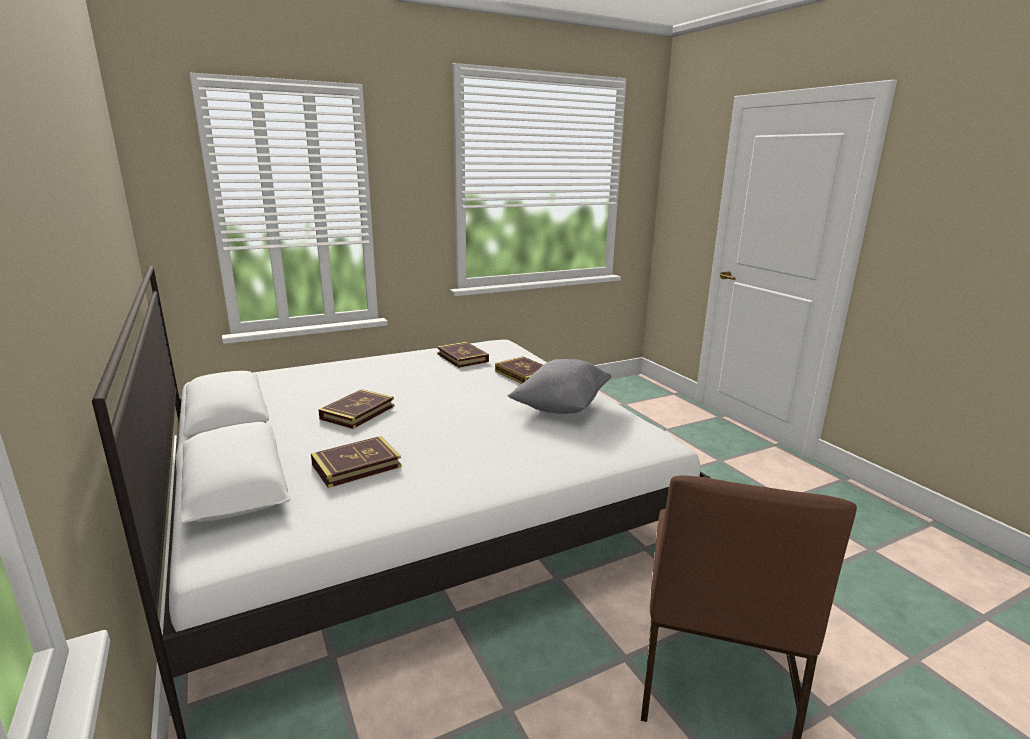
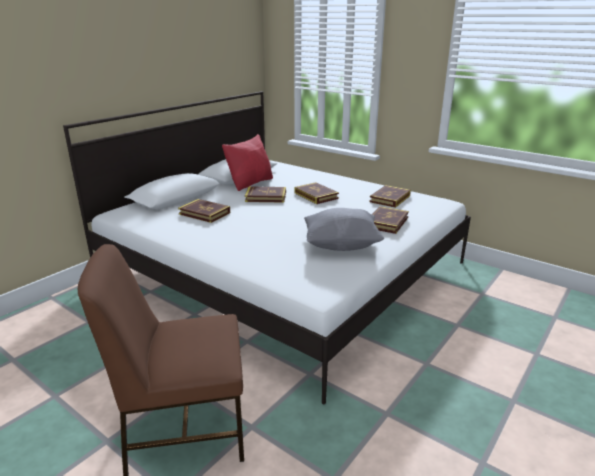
camera: 65 degrees right, 5 degrees up
none -> red pillow [222,134,273,191]
none -> book [294,182,339,204]

